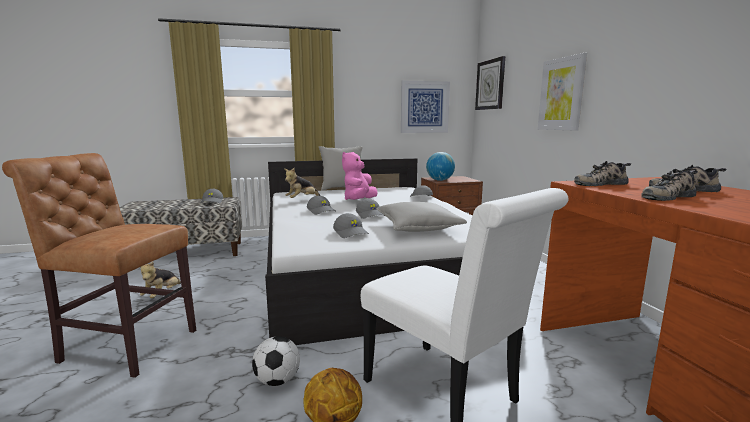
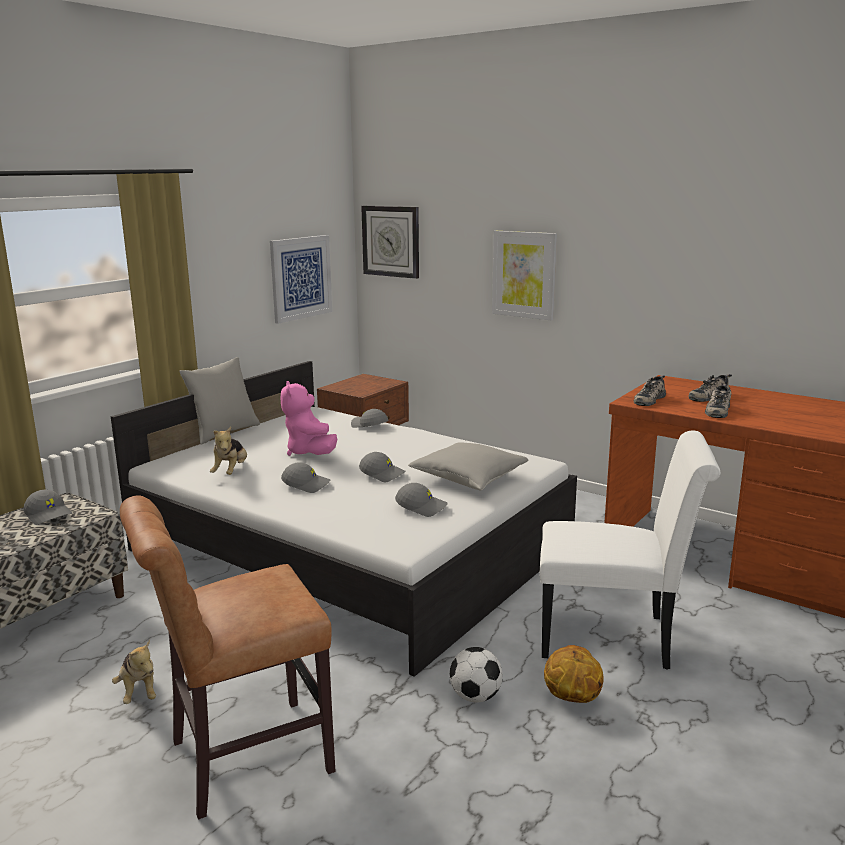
camera: 40 degrees left, 5 degrees up
globe [426,152,455,181] -> none

